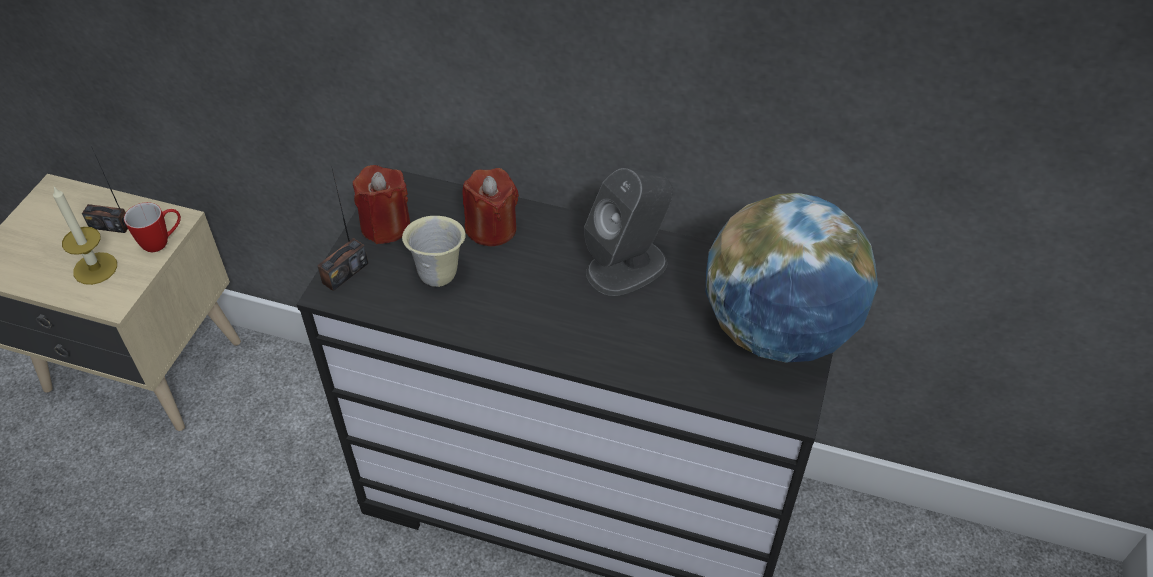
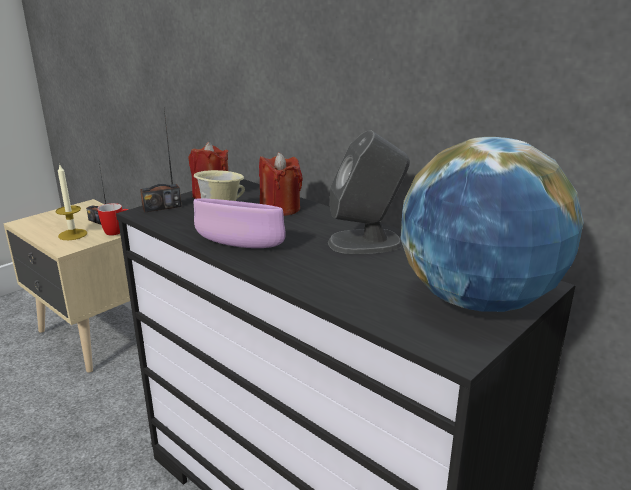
camera: 25 degrees right, 25 degrees down
none -> purple bowl [194,198,286,248]

